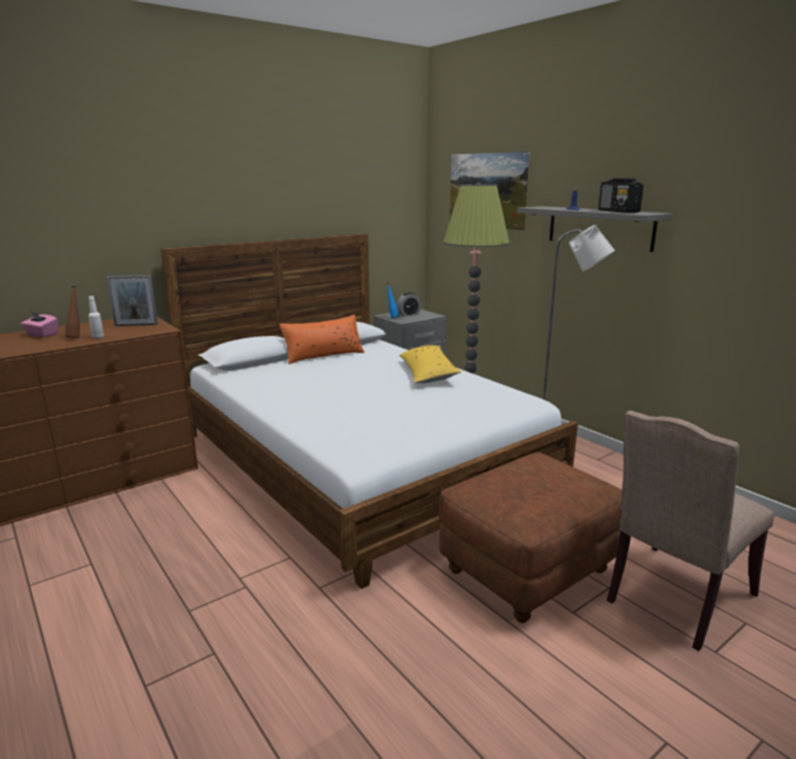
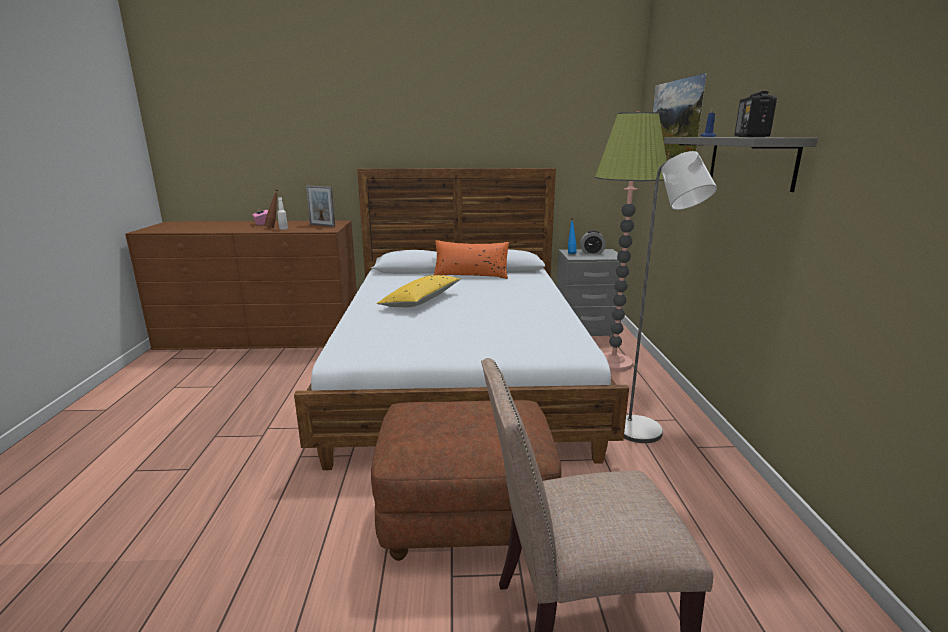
camera: 35 degrees right, 0 degrees up
yellow pillow [399,345,461,383] -> yellow pillow moved to [377,275,461,307]

